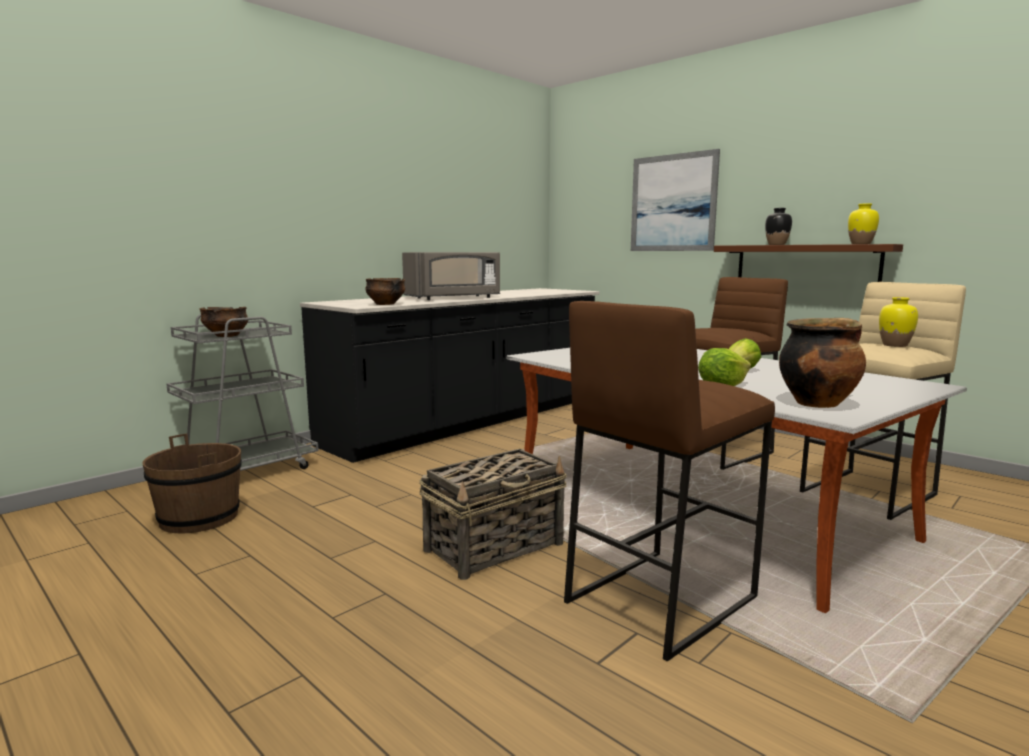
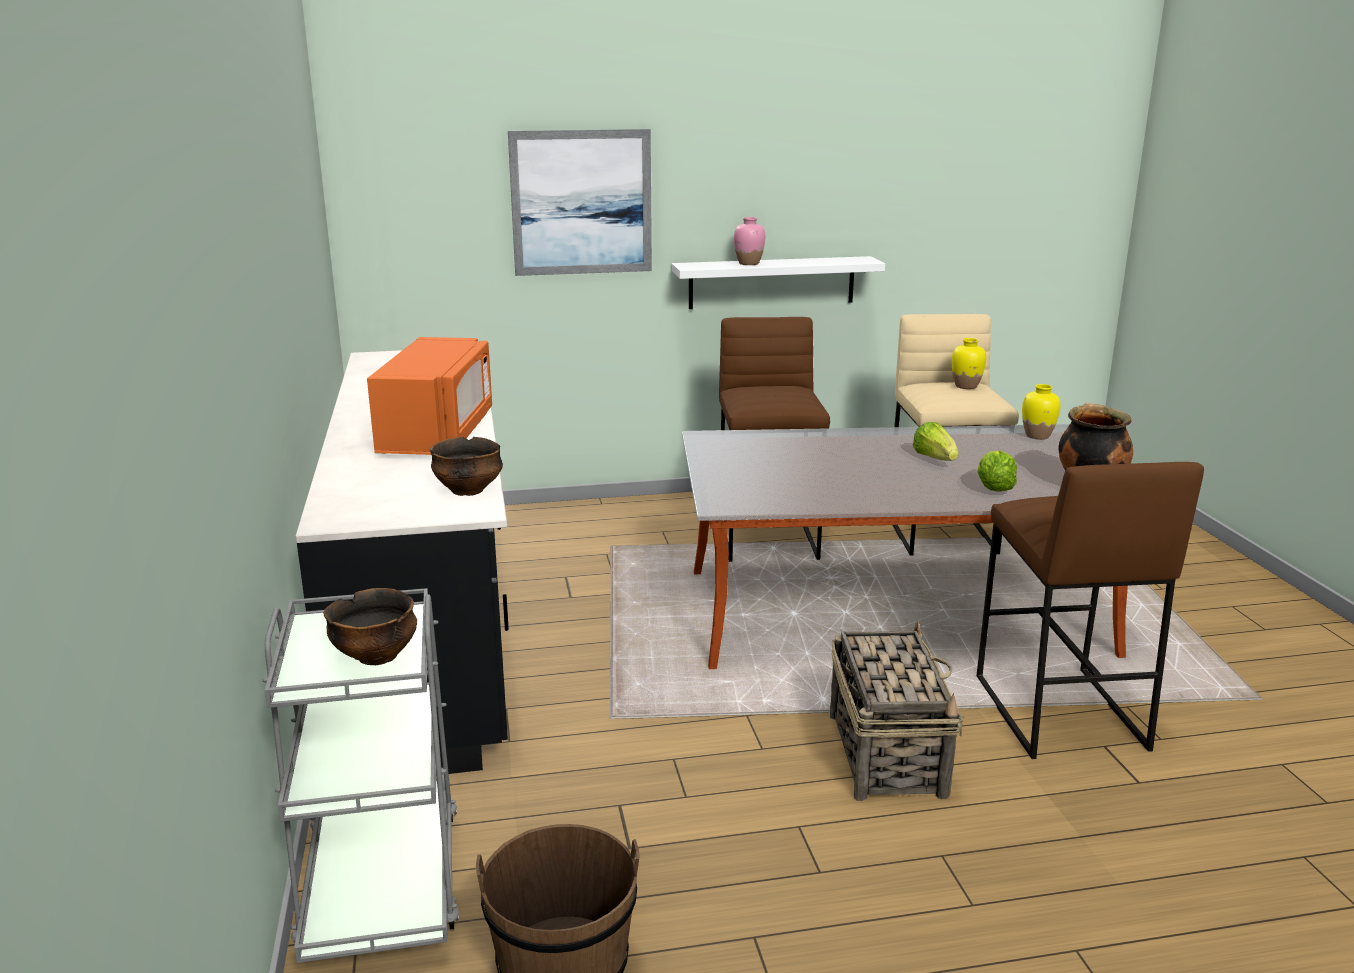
camera: 55 degrees left, 10 degrees up
grey microwave [402,252,500,300] -> orange microwave [367,337,492,455]
brown shelf [714,244,903,282] -> white shelf [672,256,885,309]
black vase [765,208,792,245] -> pink vase [734,217,765,265]
yellow vase [848,203,879,244] -> yellow vase moved to [1022,384,1061,439]

